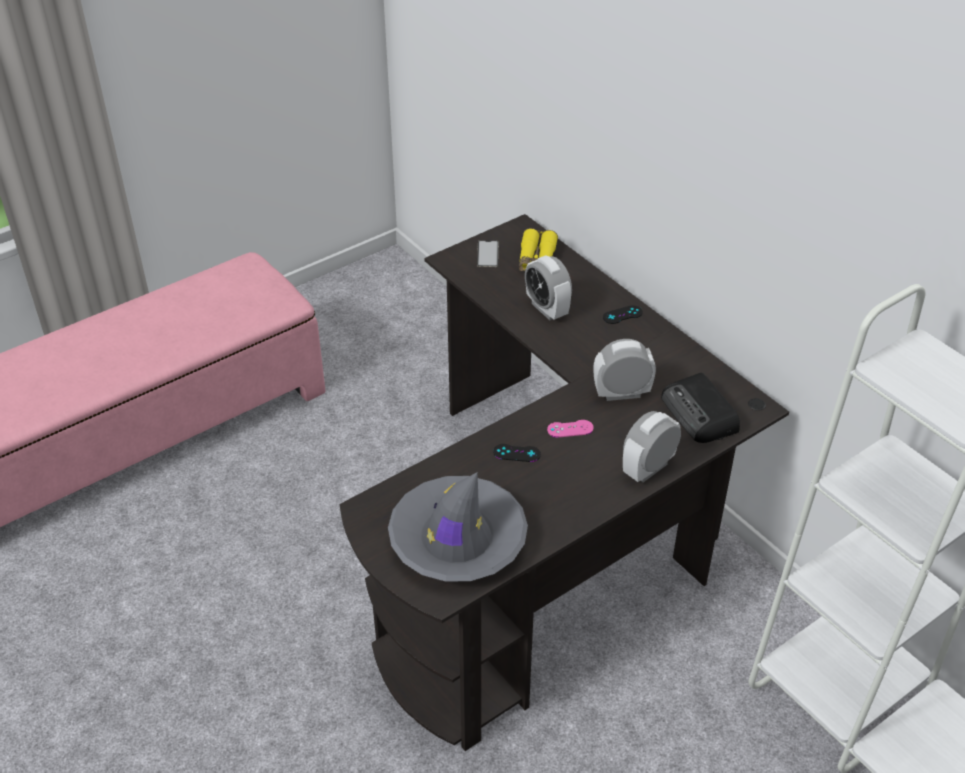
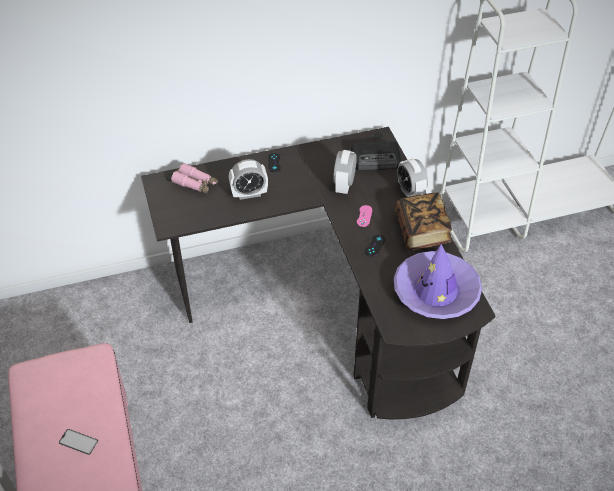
camera: 70 degrees left, 5 degrees up
grey hat [388,472,528,582] -> purple hat [394,244,482,319]
phone [477,240,499,267] -> phone moved to [59,429,98,455]
yellow binoculars [519,228,558,271] -> pink binoculars [171,163,218,193]
none -> book [395,192,452,251]

